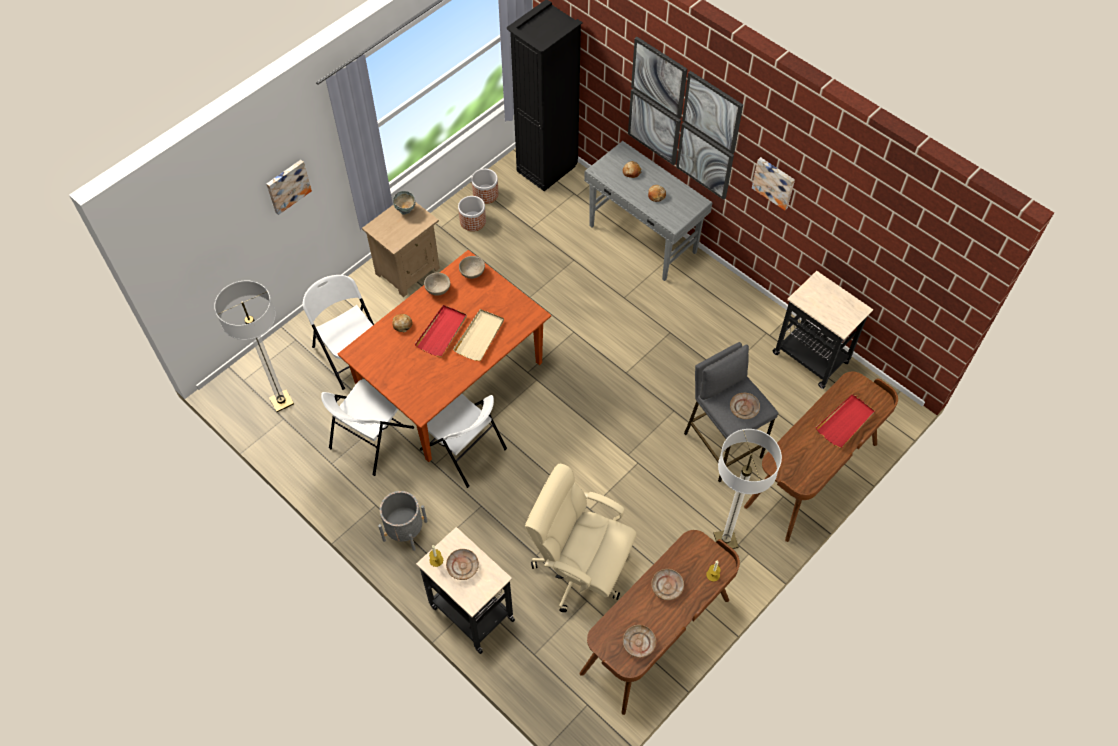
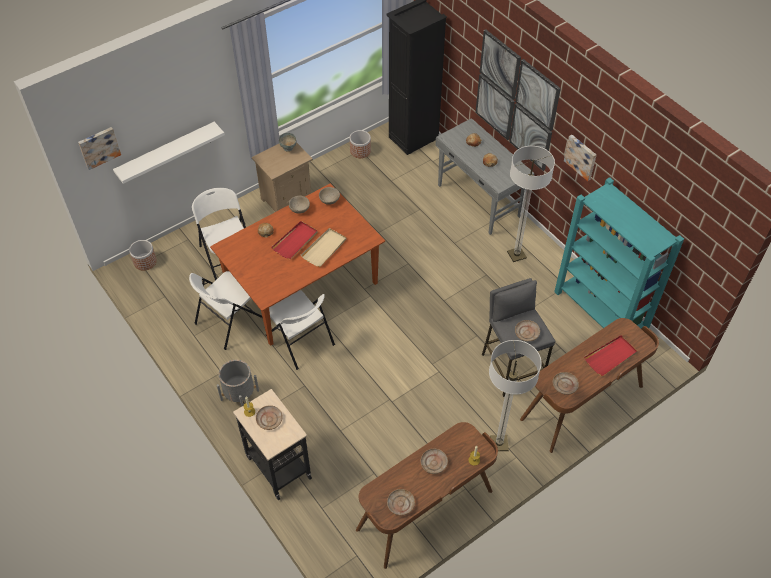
camera: 10 degrees right, 5 degrees down
floor lamp [214,281,294,412] -> floor lamp moved to [507,146,555,262]
picture [266,160,312,215] -> picture moved to [78,127,121,170]
planter [458,196,486,231] -> planter moved to [129,240,157,270]
beige office chair [525,464,637,612] -> none
cart [772,271,873,389] -> turquoise bookcase [554,177,684,328]
none -> white shelf [113,122,225,184]
none -> beige plate [553,372,579,395]

